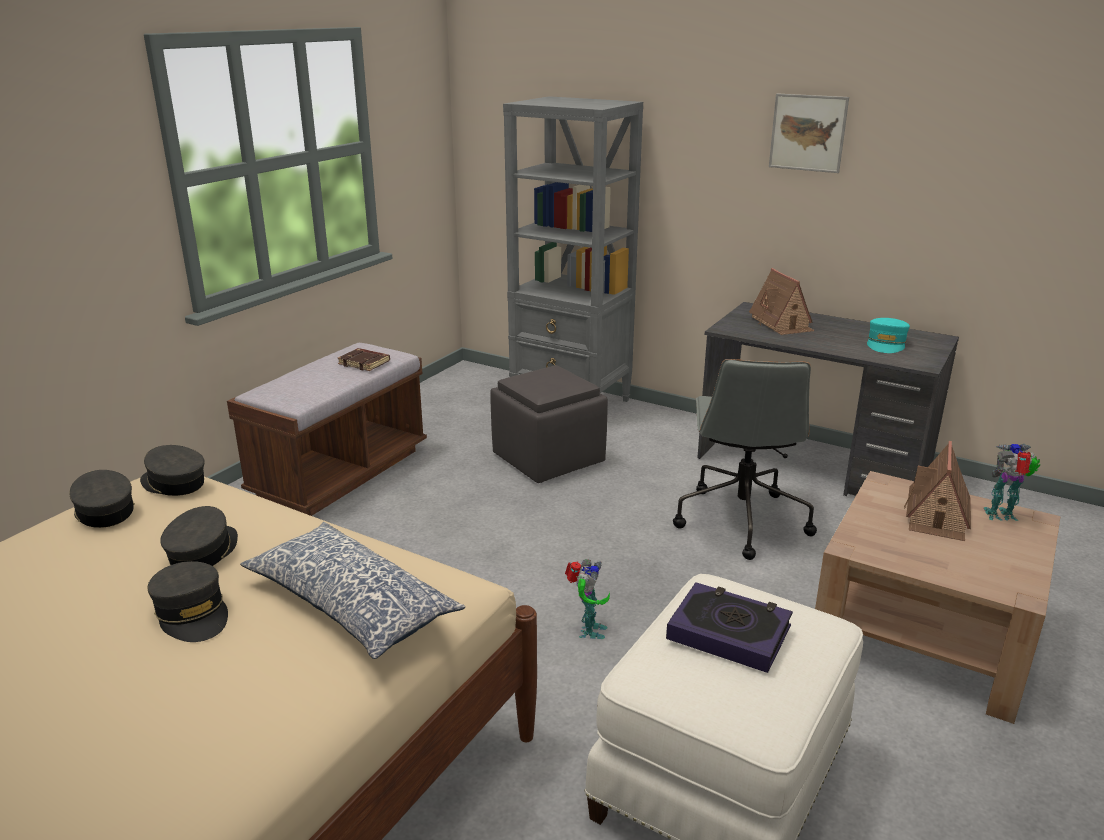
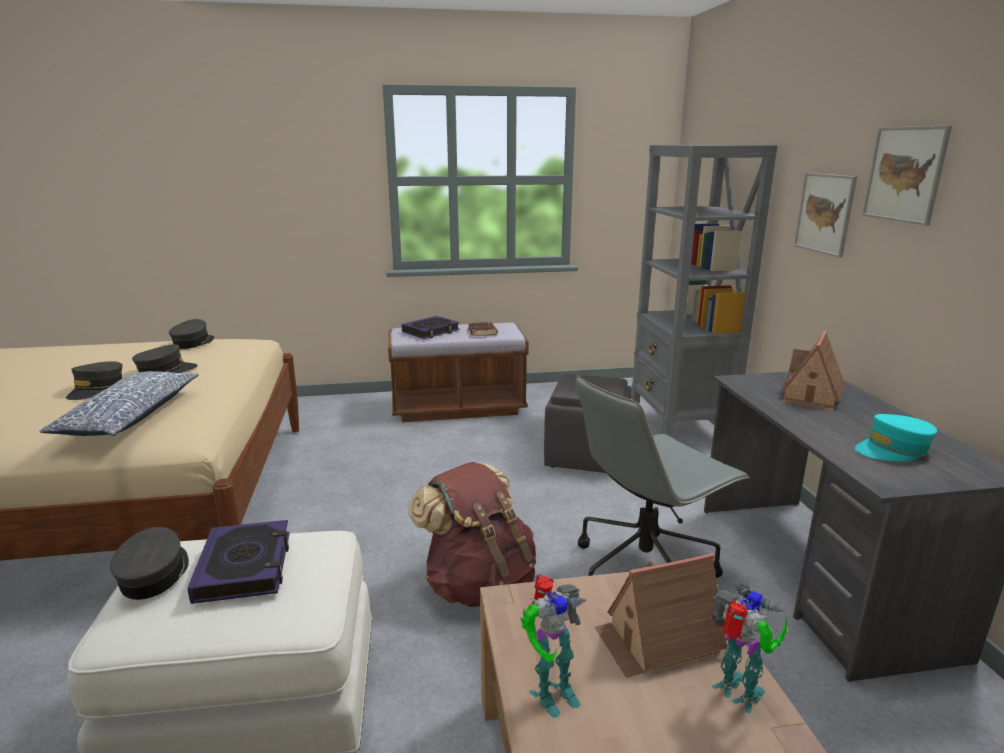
camera: 50 degrees right, 5 degrees down
grey cap [140,445,205,496] -> grey cap moved to [110,527,189,600]
toy robot [565,559,610,639] -> toy robot moved to [521,574,586,717]
none -> book [402,316,459,339]
none -> brown backpack [409,462,536,607]
none -> picture [794,173,857,258]

